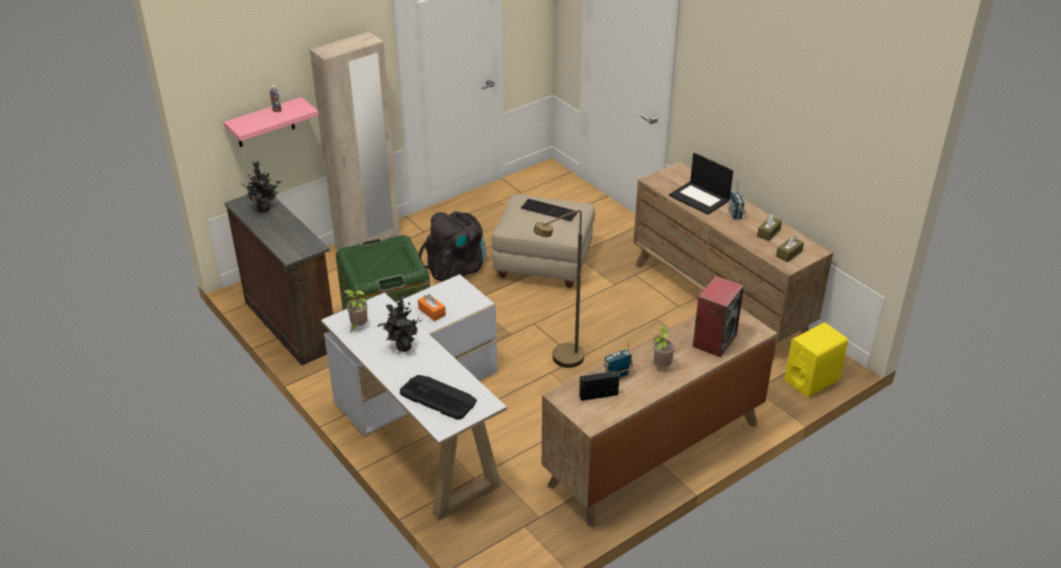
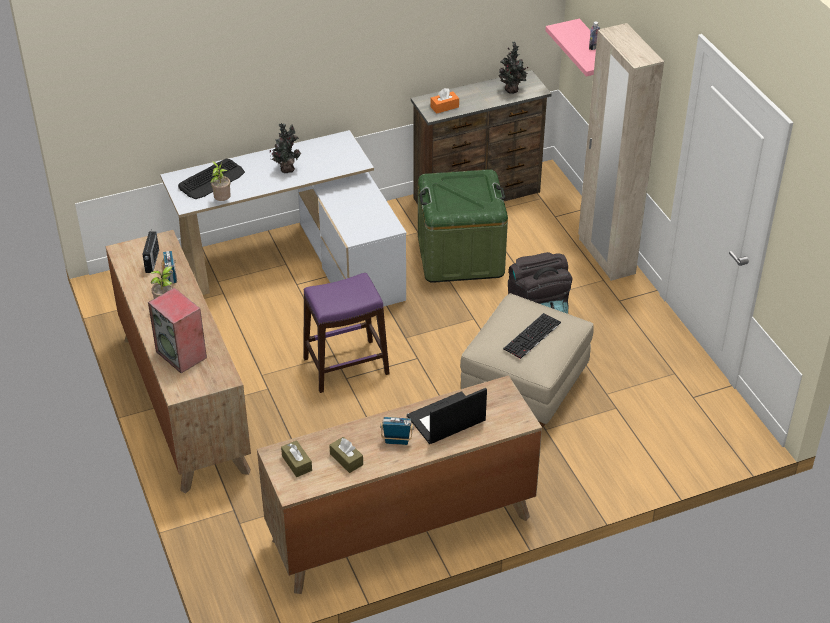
camera: 105 degrees right, 5 degrees up
potted plant [344,290,368,332] -> potted plant moved to [211,161,231,201]
orange tissue box [418,294,446,321] -> orange tissue box moved to [430,88,459,114]
brown floor lamp [534,210,584,368] -> purple stool [303,273,390,393]
yellow speaker [785,322,848,398] -> none

